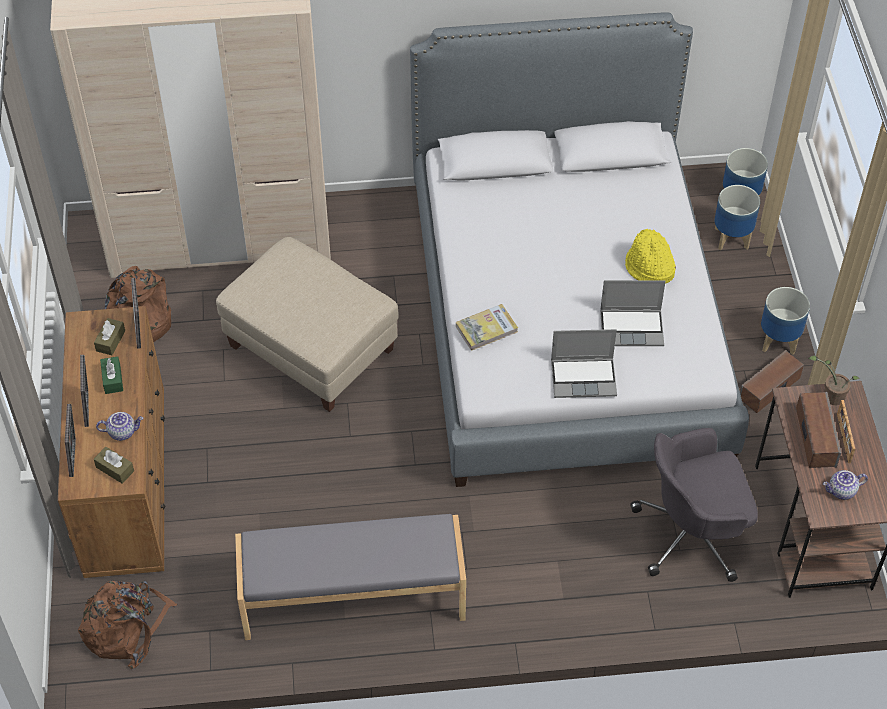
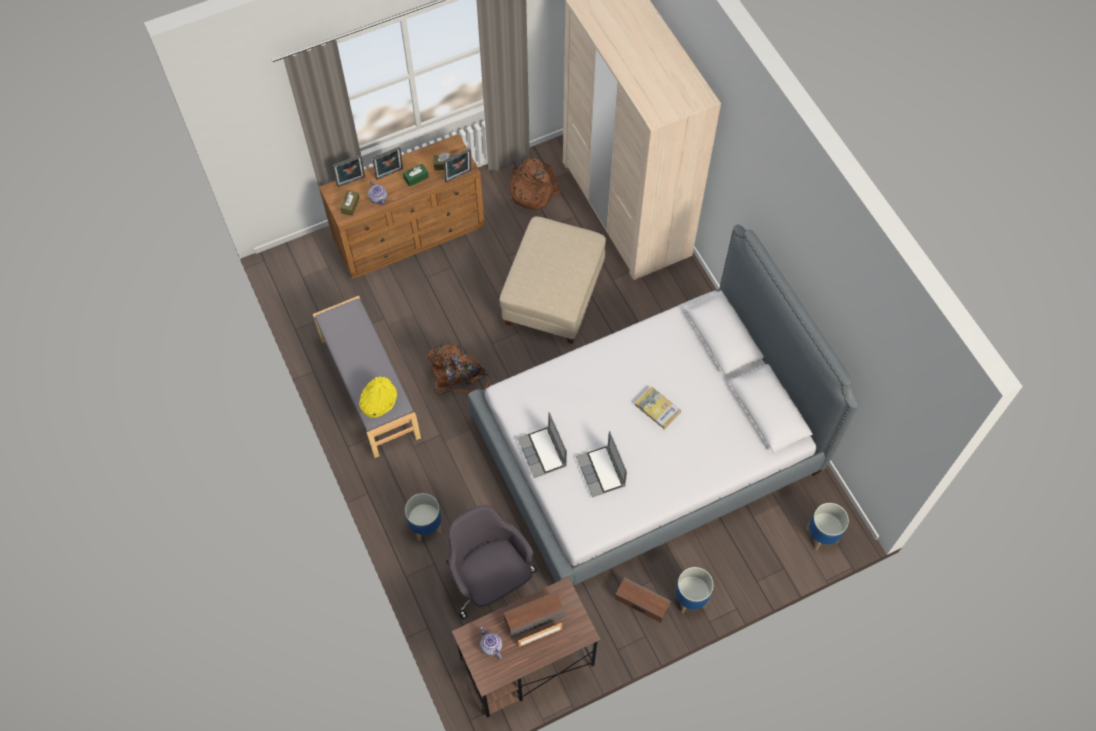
camera: 70 degrees right, 10 degrees up
brown backpack [78,580,177,669] -> brown backpack moved to [427,345,489,394]
book [456,304,518,351] -> book moved to [635,387,681,430]
yellow hat [625,229,676,284] -> yellow hat moved to [359,376,397,418]
planter [714,185,760,250] -> planter moved to [405,493,442,541]
potted plant [808,355,860,405] -> none

